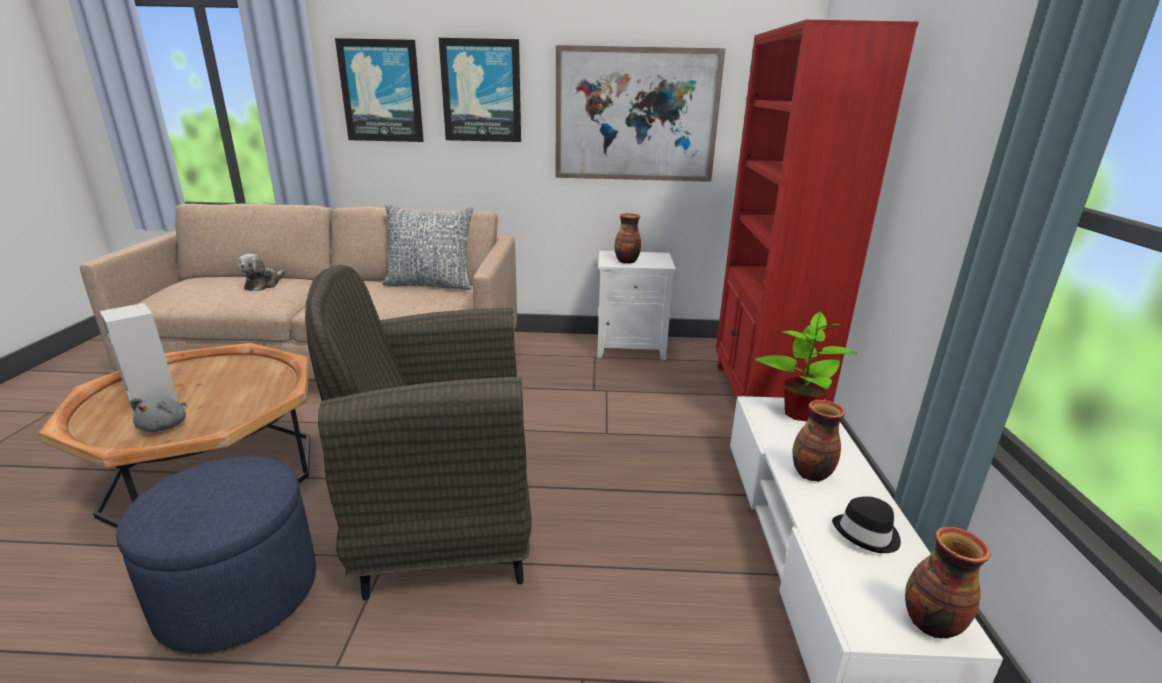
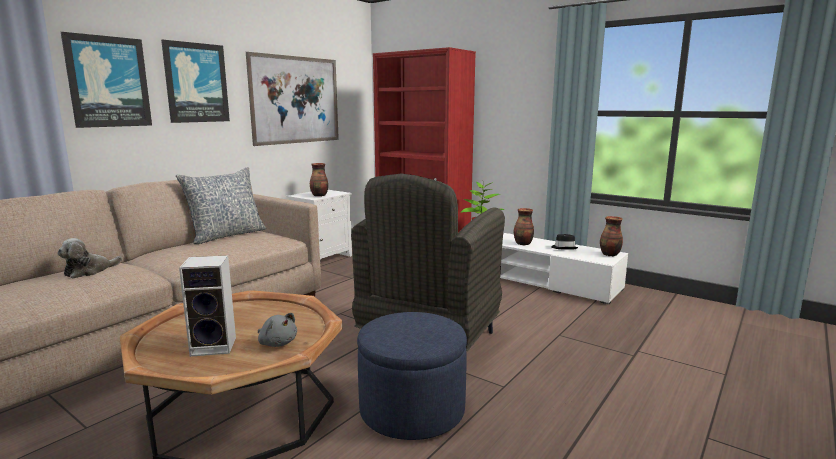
camera: 55 degrees left, 10 degrees down
plush toy [238,254,285,291] -> plush toy turned 75 degrees clockwise [57,238,122,279]

